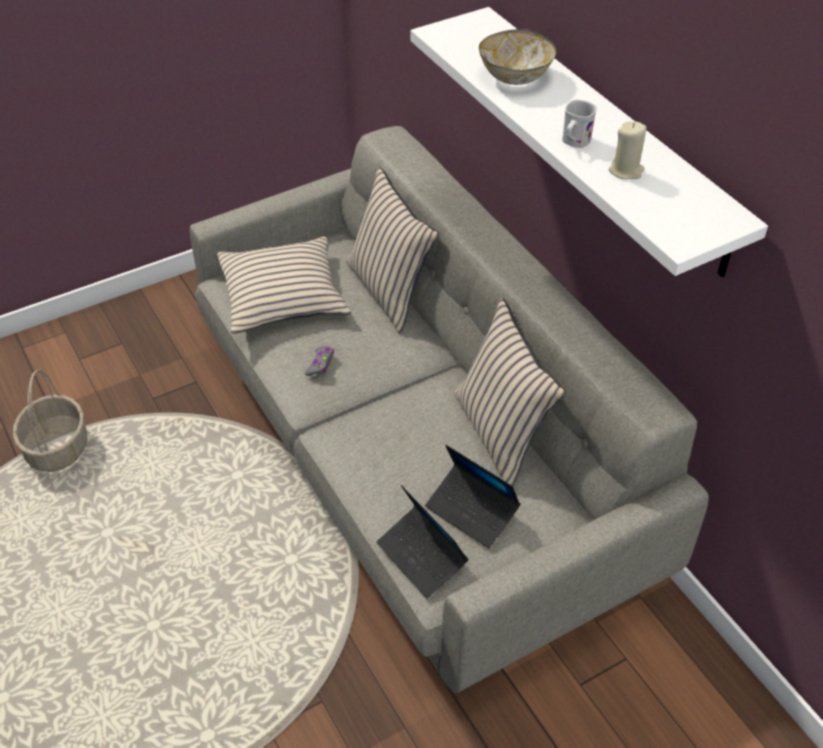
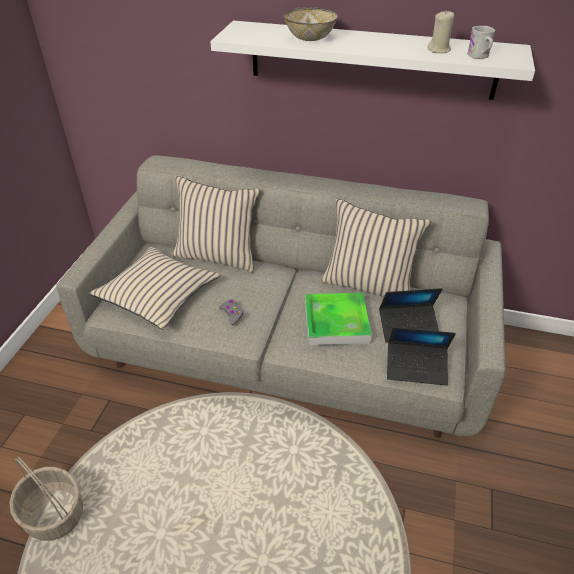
camera: 45 degrees left, 5 degrees down
white mug [562,99,597,148] -> white mug moved to [467,26,495,59]
none -> tray [305,293,372,345]

